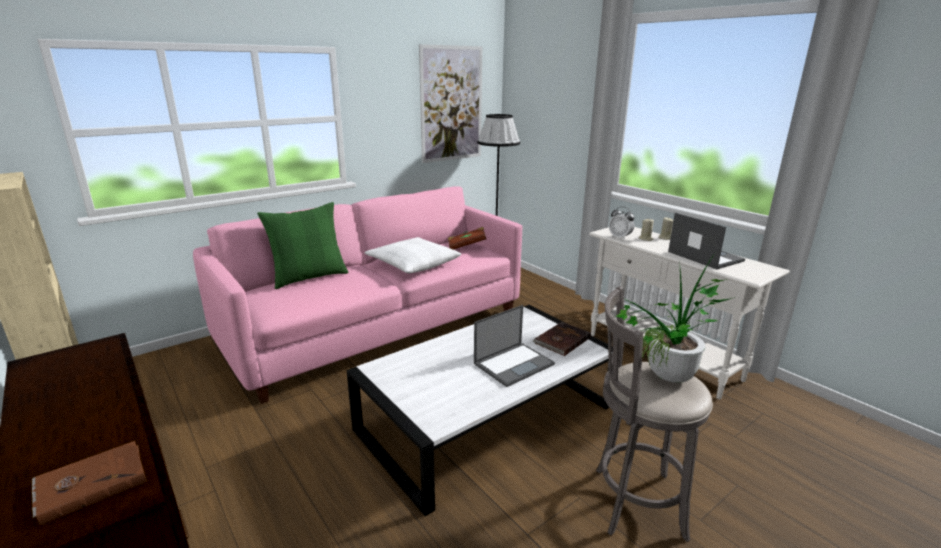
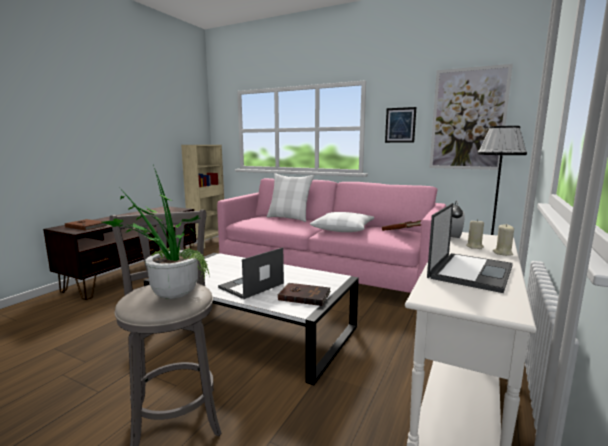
camera: 65 degrees right, 10 degrees down
green pillow [257,202,349,289] -> white pillow [267,173,314,222]
laptop [474,305,555,387] -> laptop turned 105 degrees clockwise [218,247,284,299]
none -> picture [385,107,416,143]

